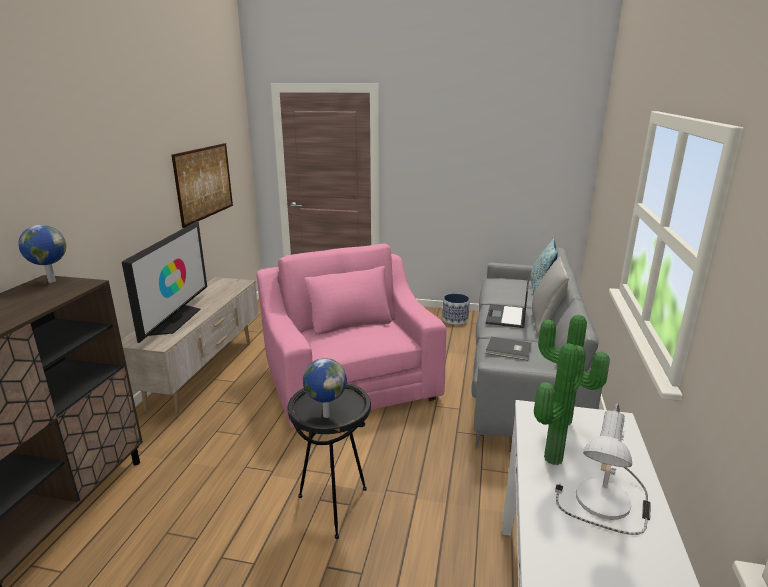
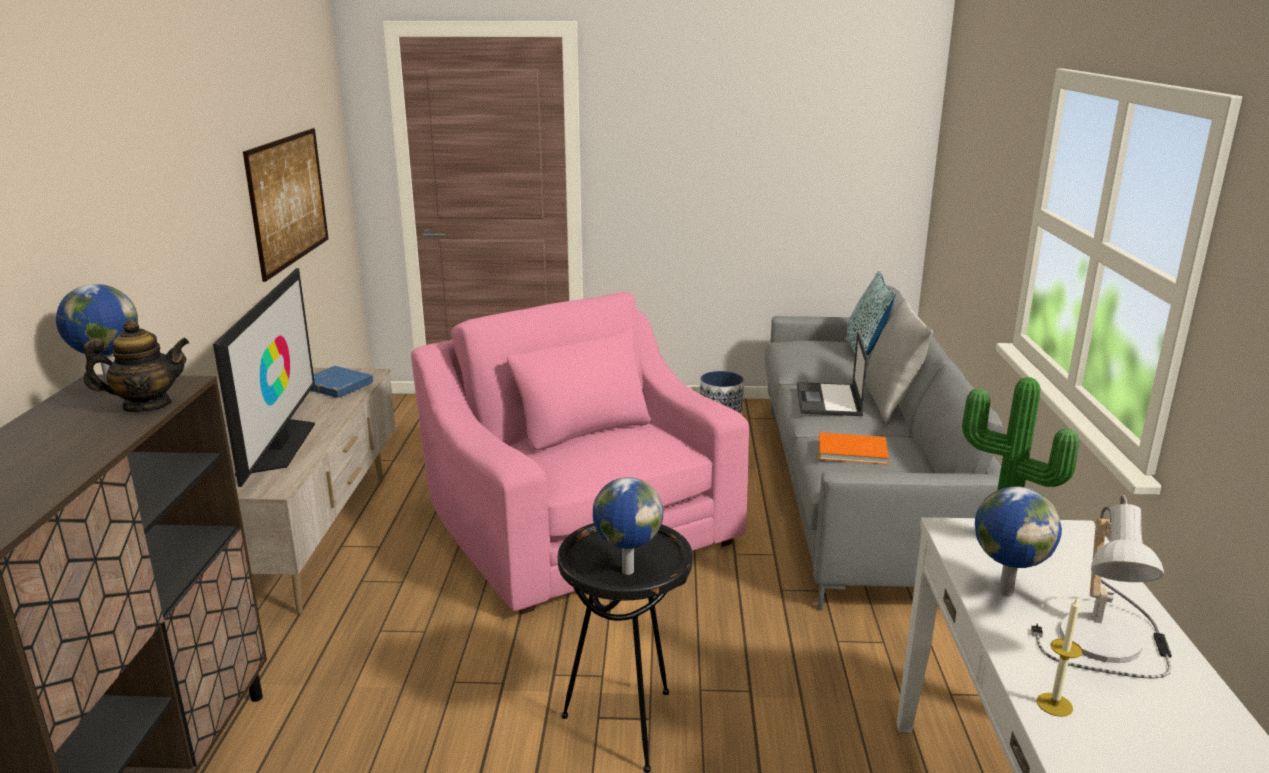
camera: 10 degrees left, 0 degrees up
grey book [486,337,532,360] -> orange book [819,432,889,465]
potted plant [534,344,586,465] -> globe [975,486,1062,597]
none -> teapot [84,319,189,412]
none -> blue book [310,366,373,398]
none -> candle [1036,599,1083,717]

